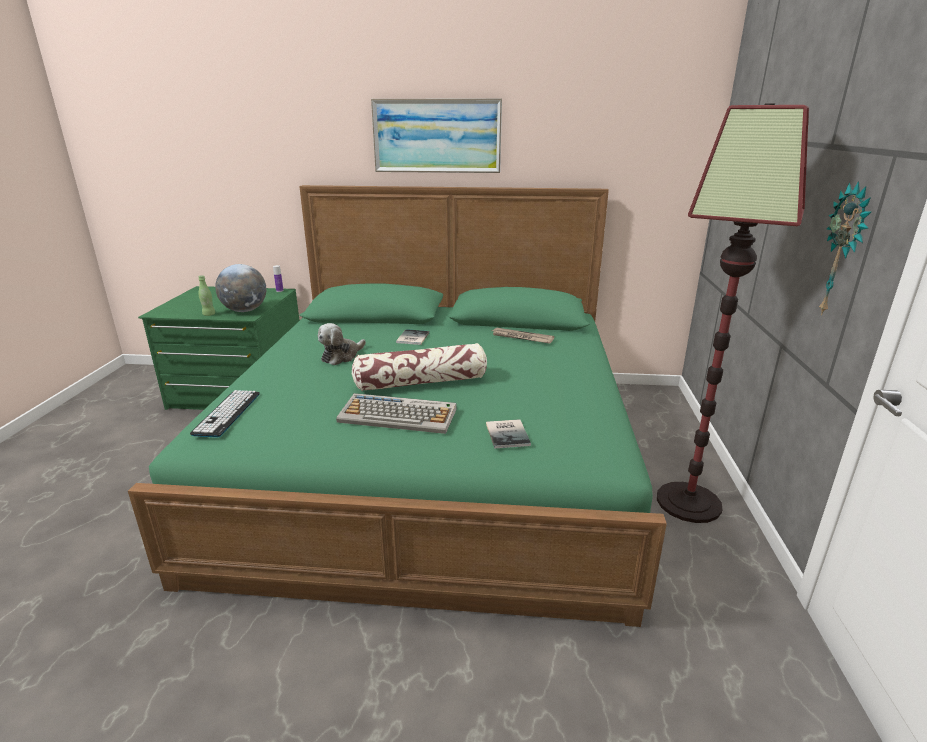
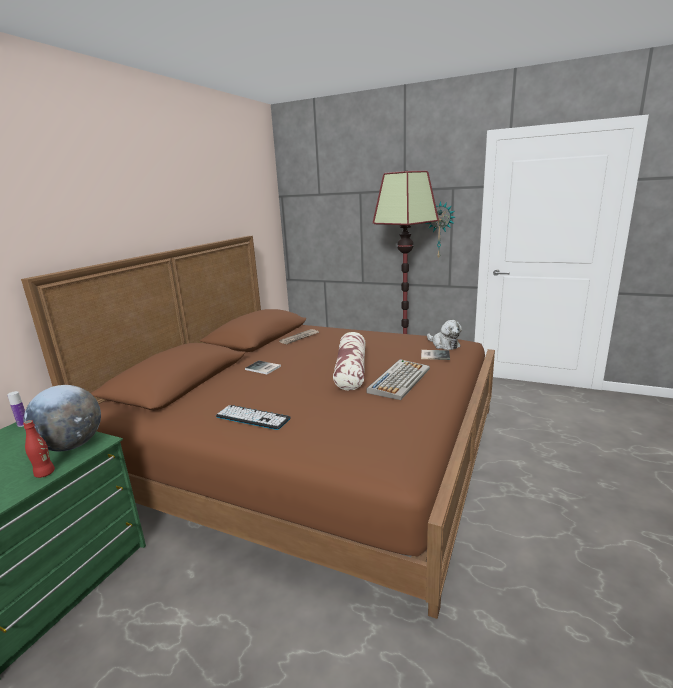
camera: 70 degrees left, 5 degrees down
green bed [128,185,667,627] -> brown bed [21,236,495,619]
keyboard [190,390,260,437] -> keyboard moved to [216,405,291,430]
green bottle [198,275,215,316] -> red bottle [23,420,55,478]
plush toy [318,323,366,365] -> plush toy moved to [427,320,462,350]
picture [371,98,502,173] -> none

